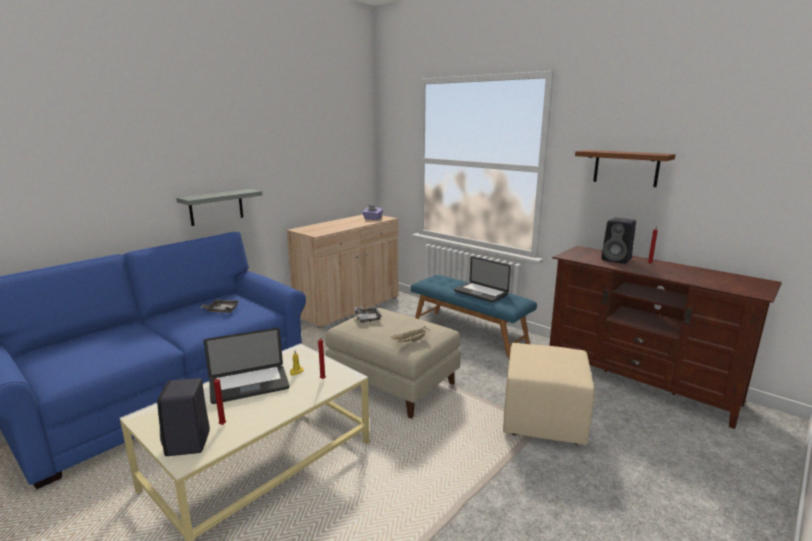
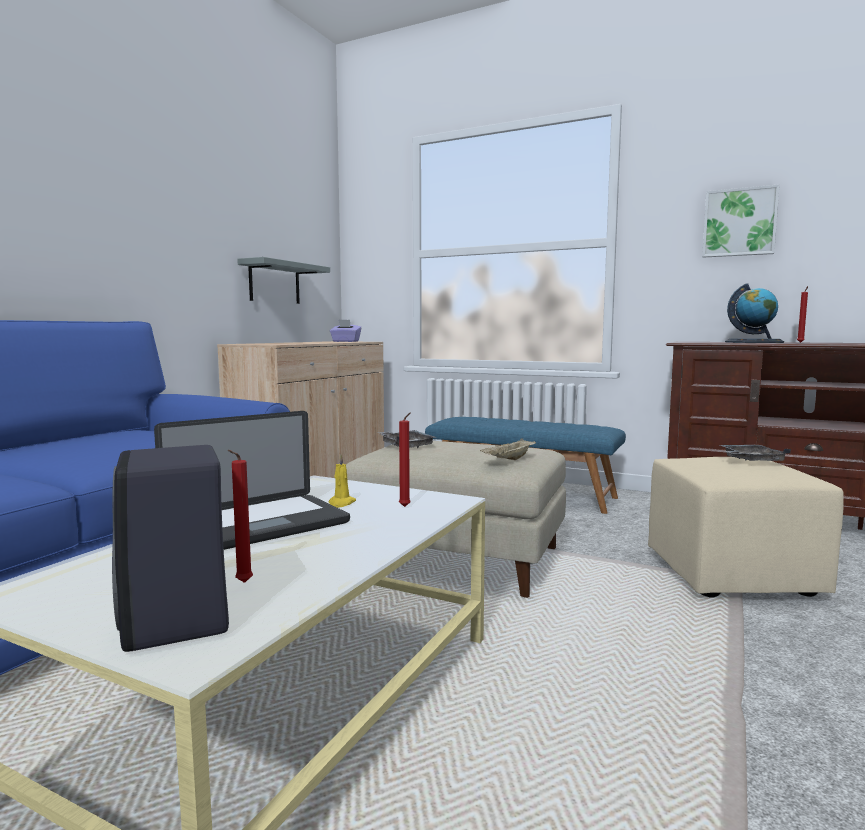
camera: 15 degrees left, 10 degrees down
grey shelf [176,189,262,226] -> grey shelf moved to [237,257,330,304]
grey tray [199,299,239,313] -> grey tray moved to [720,445,791,461]
laptop [454,256,511,302] -> none
brown shelf [575,150,676,187] -> picture [702,184,780,258]
black speaker [601,217,636,264] -> globe [725,283,784,343]

